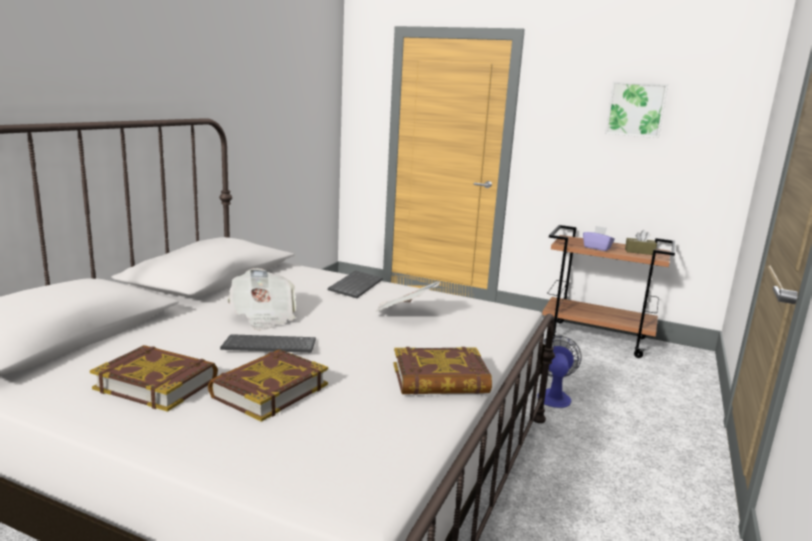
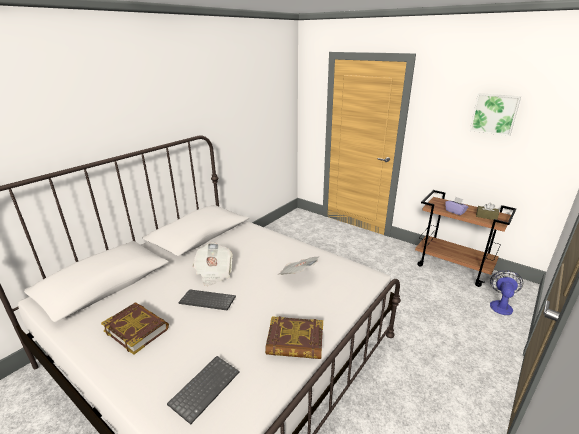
camera: 15 degrees right, 10 degrees up
book [208,349,328,422] -> none
keyboard [328,271,383,298] -> keyboard moved to [167,356,239,425]
fan [538,336,581,408] -> fan moved to [490,270,523,315]

